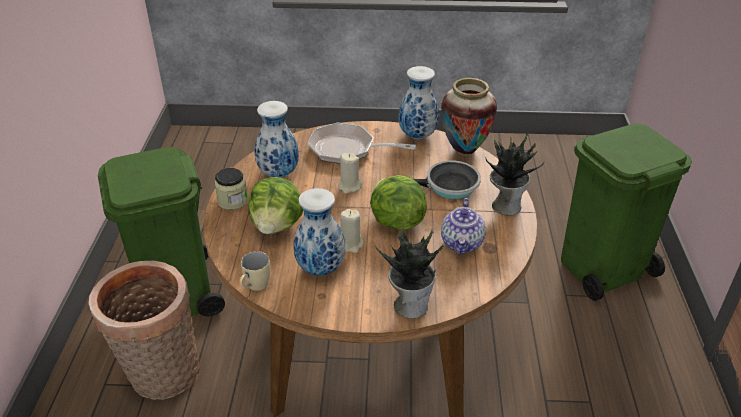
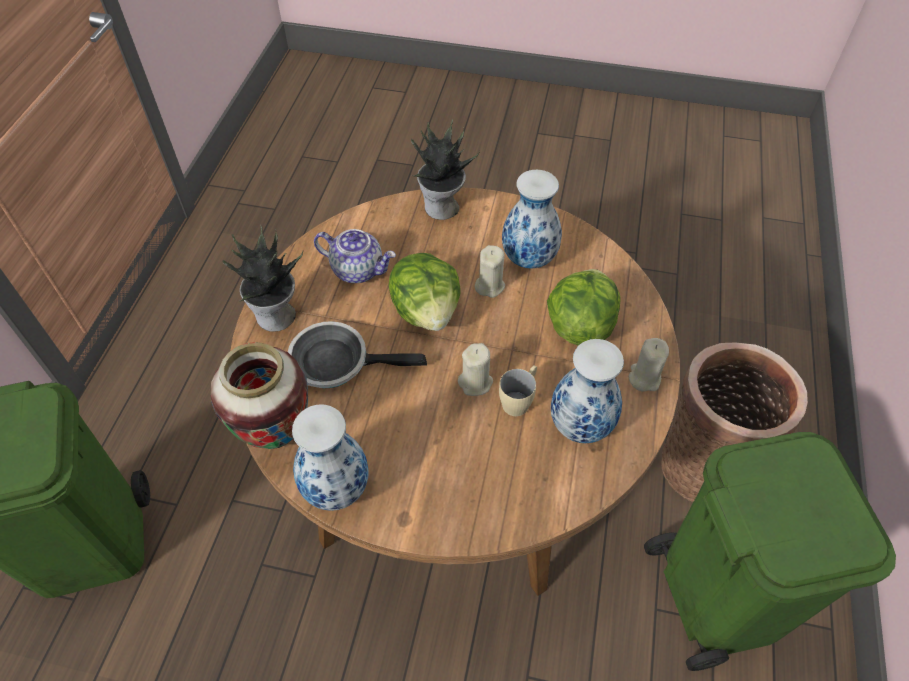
camera: 170 degrees left, 15 degrees up
jar [215,168,248,210] -> beige candle [629,338,669,392]
beige mug [240,251,270,291] -> beige mug moved to [499,365,537,416]
frying pan [307,123,416,164] -> none
teapot [441,198,486,255] -> teapot turned 90 degrees clockwise [314,229,396,283]

